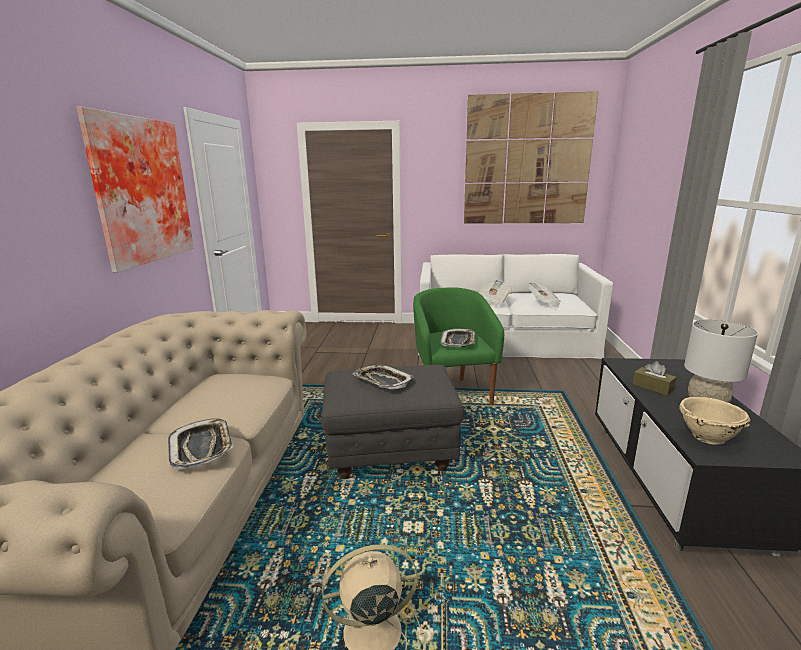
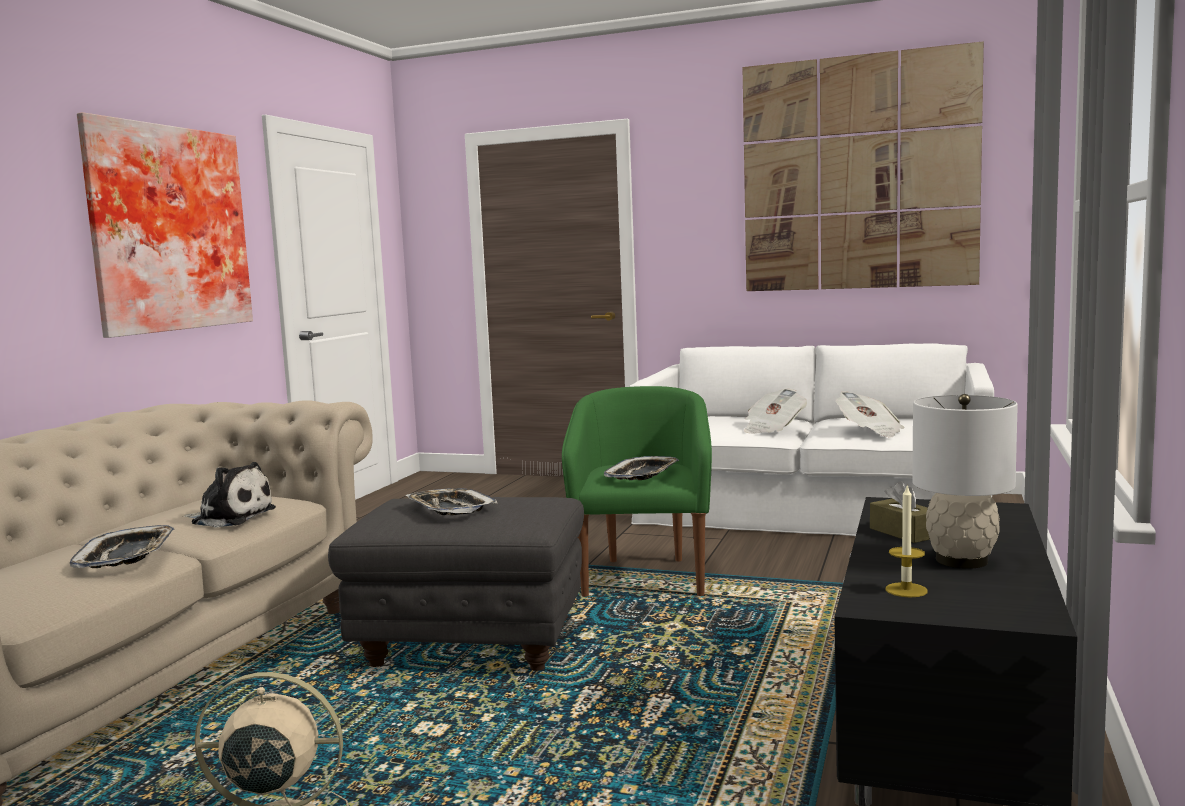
camera: 15 degrees right, 10 degrees down
beige bowl [679,397,750,445] -> candle [886,485,927,597]
none -> plush toy [181,462,276,528]

